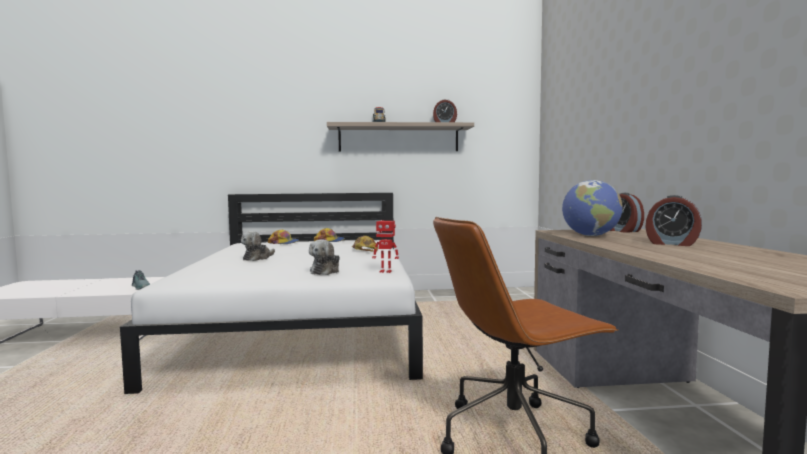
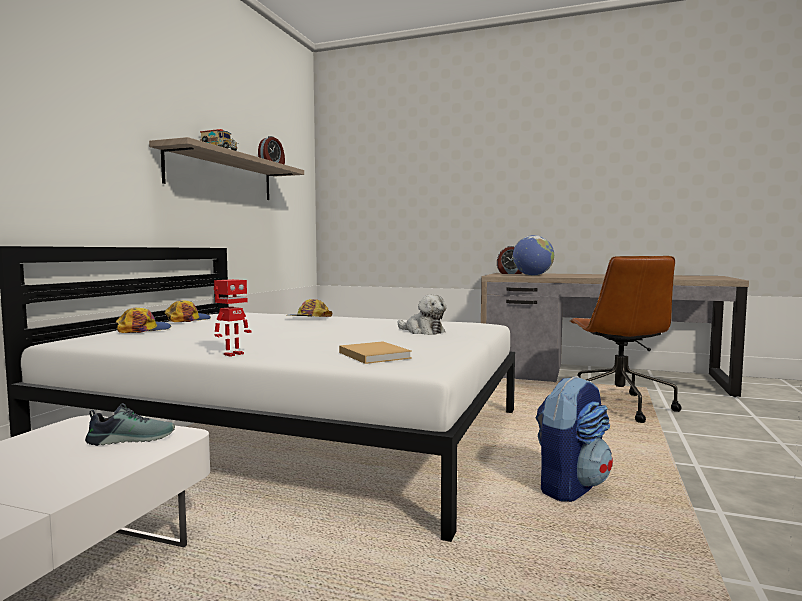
camera: 65 degrees left, 0 degrees up
plush toy [241,231,275,261] -> none
toy robot [372,221,399,273] -> toy robot moved to [214,279,252,357]
alarm clock [645,195,702,246] -> none
none -> beige book [339,341,412,364]
none -> backpack [536,376,613,502]

